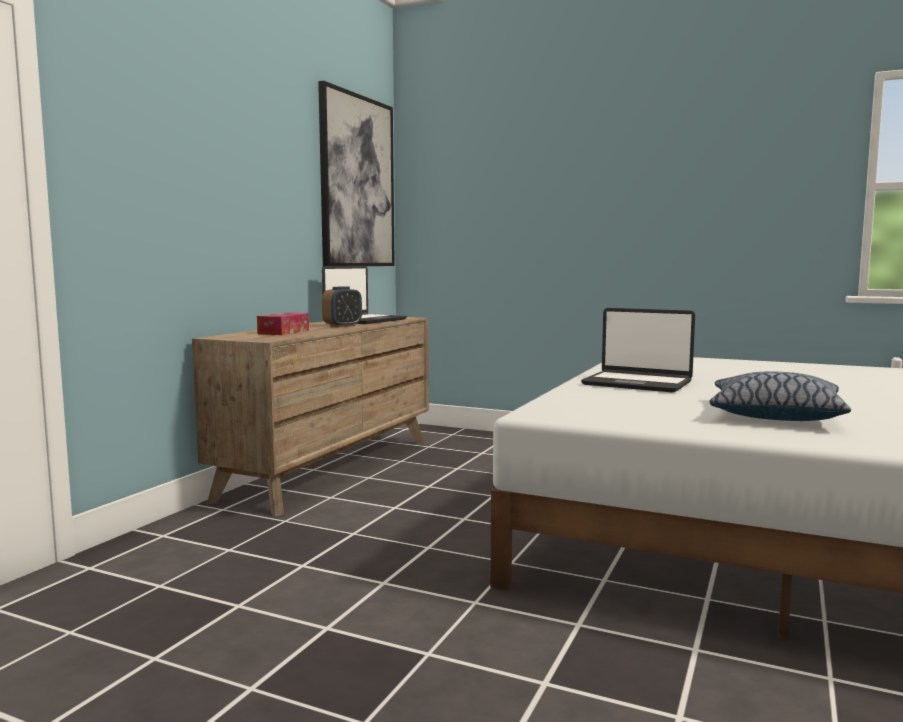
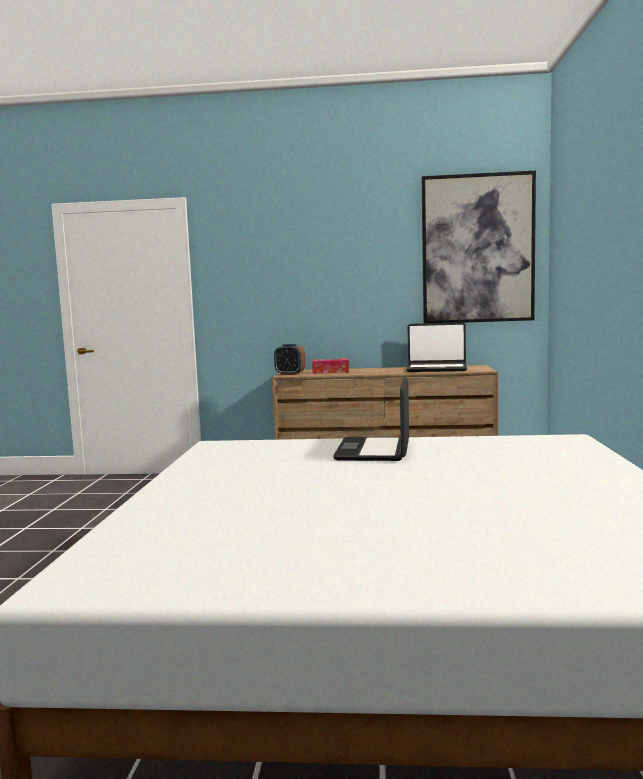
camera: 70 degrees right, 0 degrees up
alarm clock [322,286,362,327] -> alarm clock moved to [274,344,306,375]
pillow [709,372,851,421] -> none

